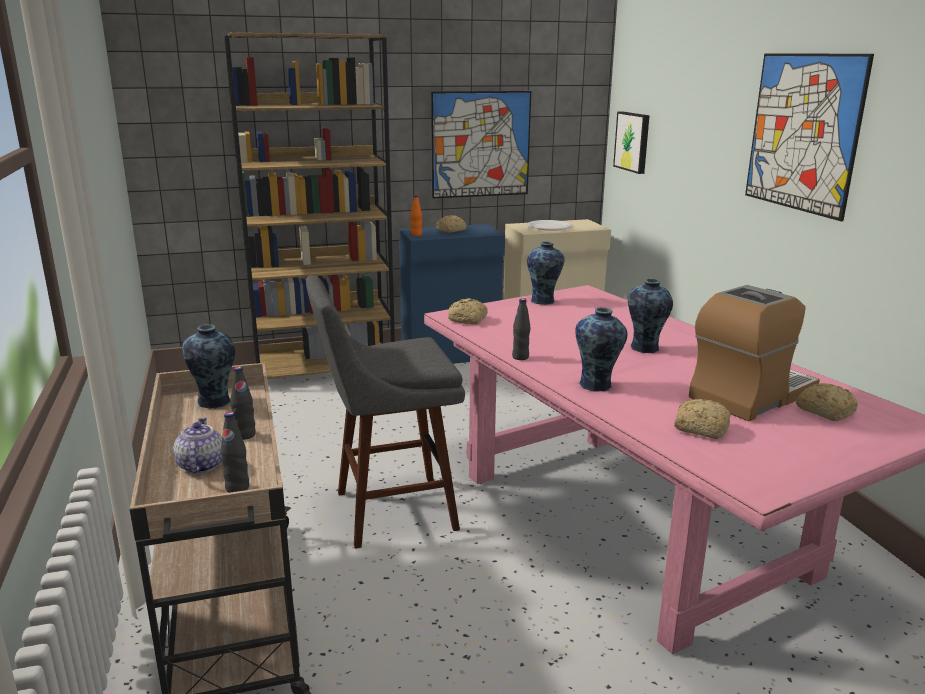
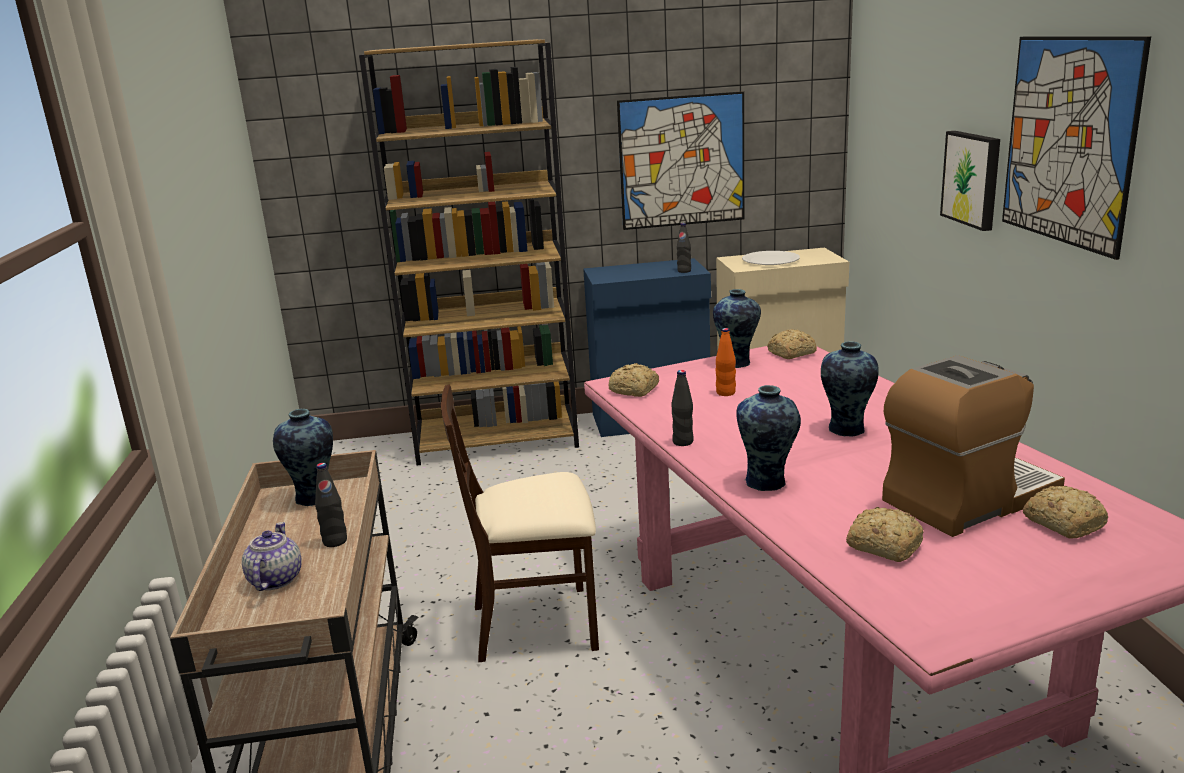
camera: 10 degrees right, 0 degrees up
black bottle [221,412,249,493] -> black bottle moved to [677,223,691,273]
grey stool [306,275,465,549] -> beige chair [441,385,599,662]
orange bottle [410,195,422,236] -> orange bottle moved to [716,328,736,396]
bread [436,215,466,233] -> bread moved to [767,329,817,359]
picture [613,111,650,174] -> picture moved to [940,131,1000,231]

